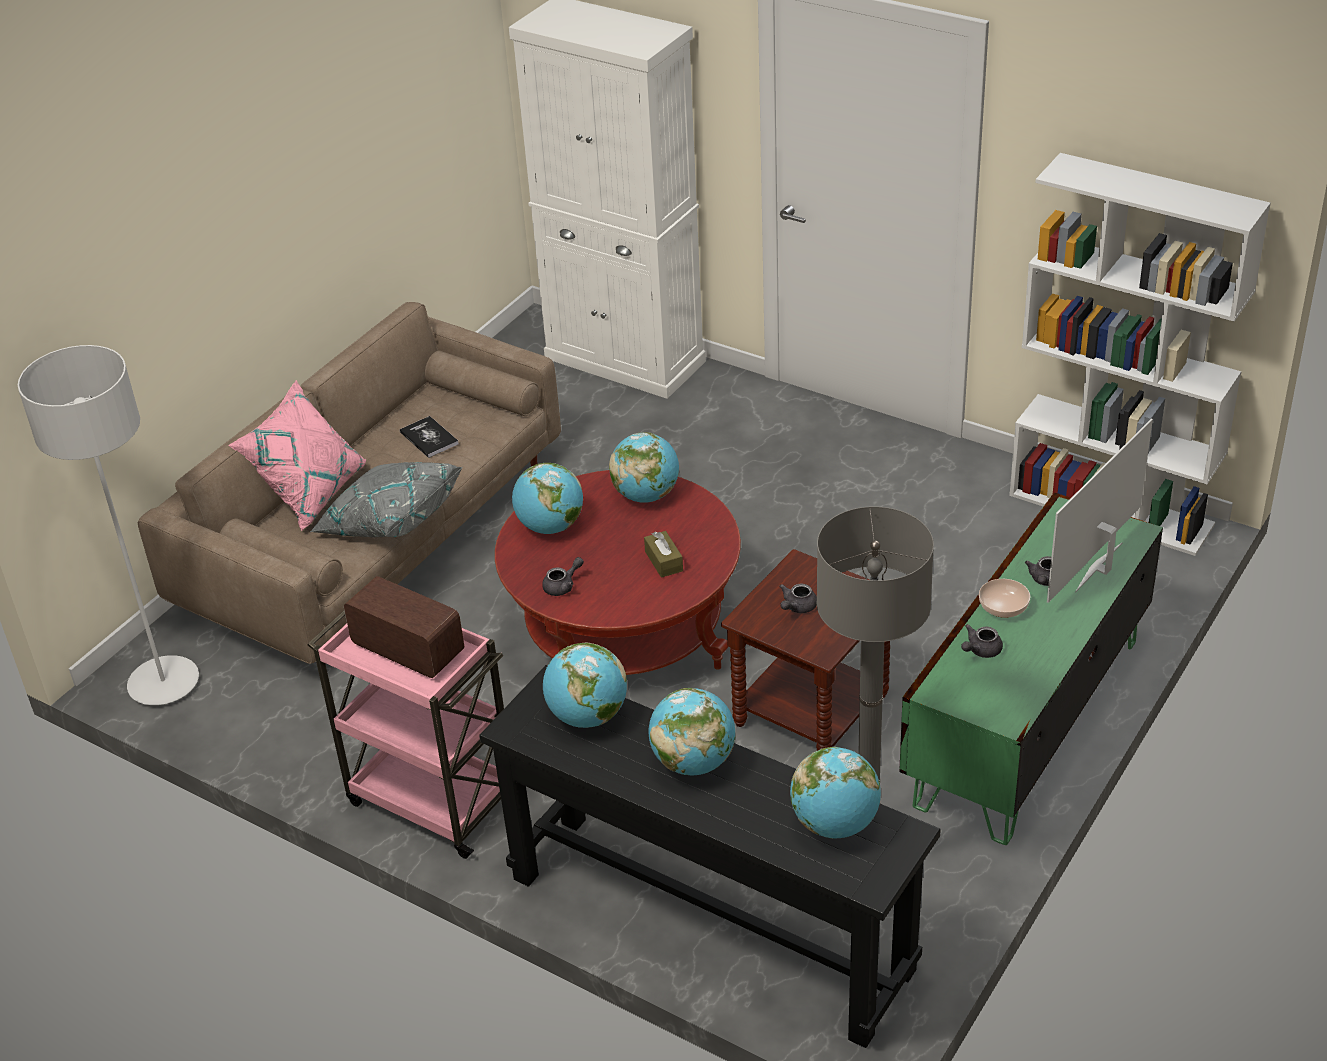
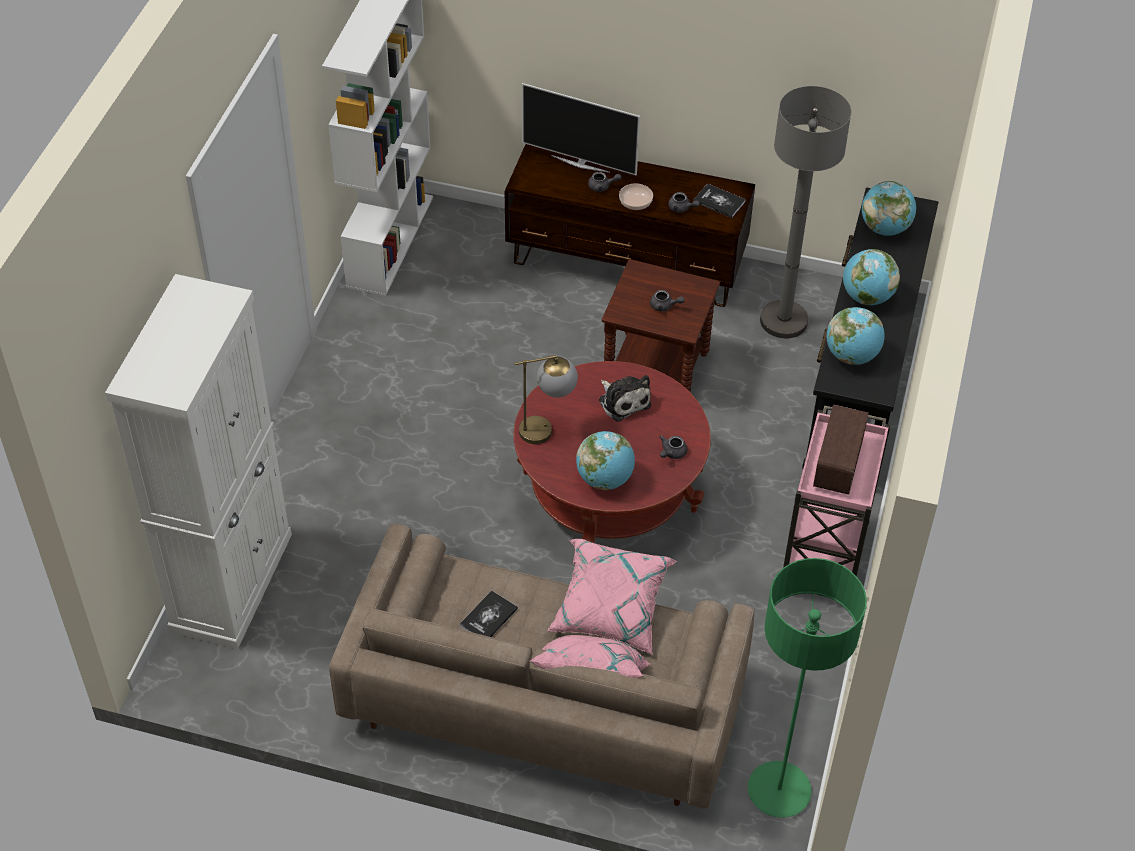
camera: 110 degrees left, 10 degrees up
grey floor lamp [18,345,199,705] -> green floor lamp [748,558,867,818]
grey pillow [310,462,463,538] -> pink pillow [548,539,678,655]
grey teapot [542,557,584,596] -> grey teapot turned 90 degrees counterclockwise [660,436,688,459]
globe [609,432,679,503] -> table lamp [514,355,578,444]
brown tissue box [644,531,683,578] -> plush toy [599,375,651,422]
green tv stand [899,492,1163,845] -> brown tv stand [505,144,755,307]
none -> book [694,183,746,218]

